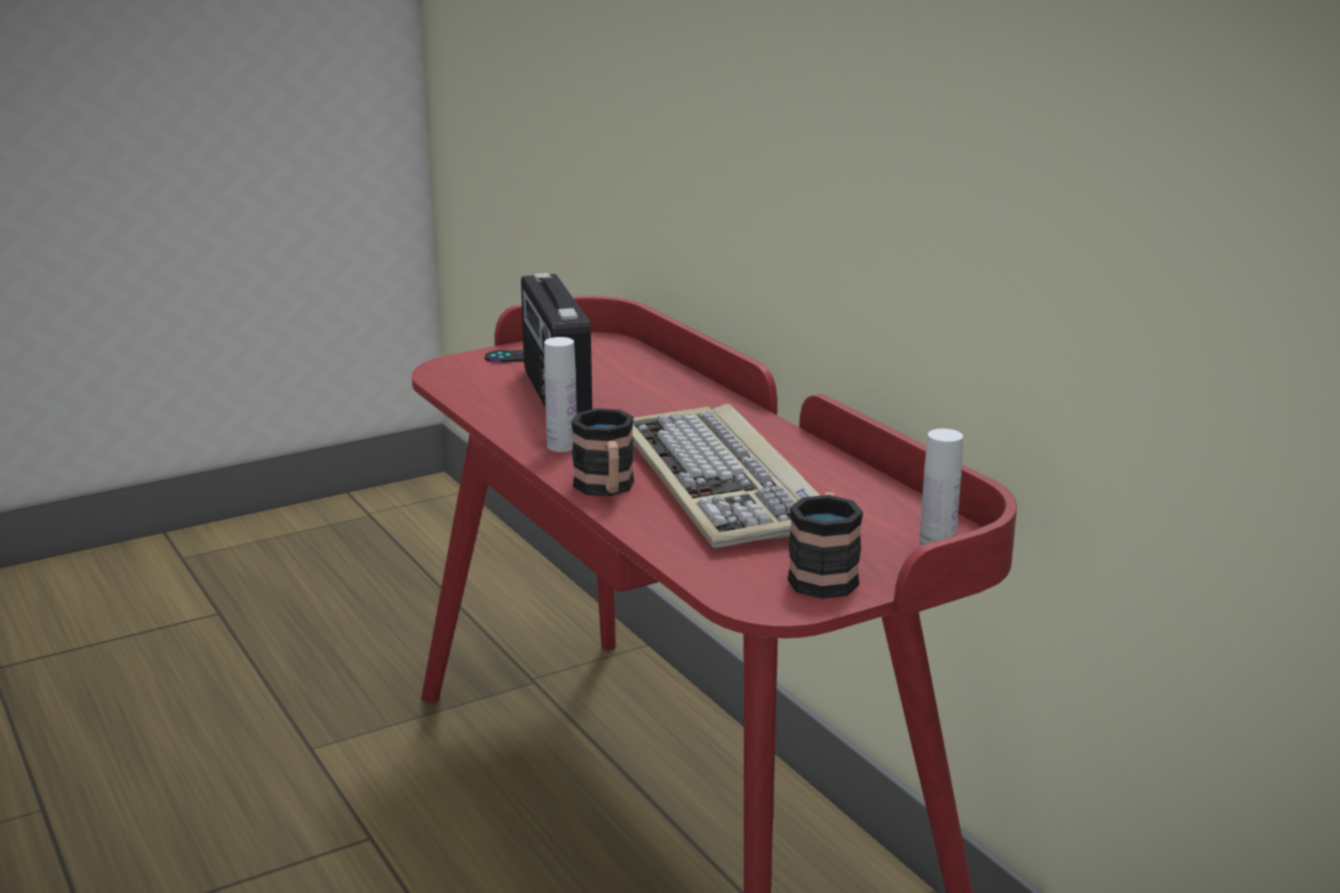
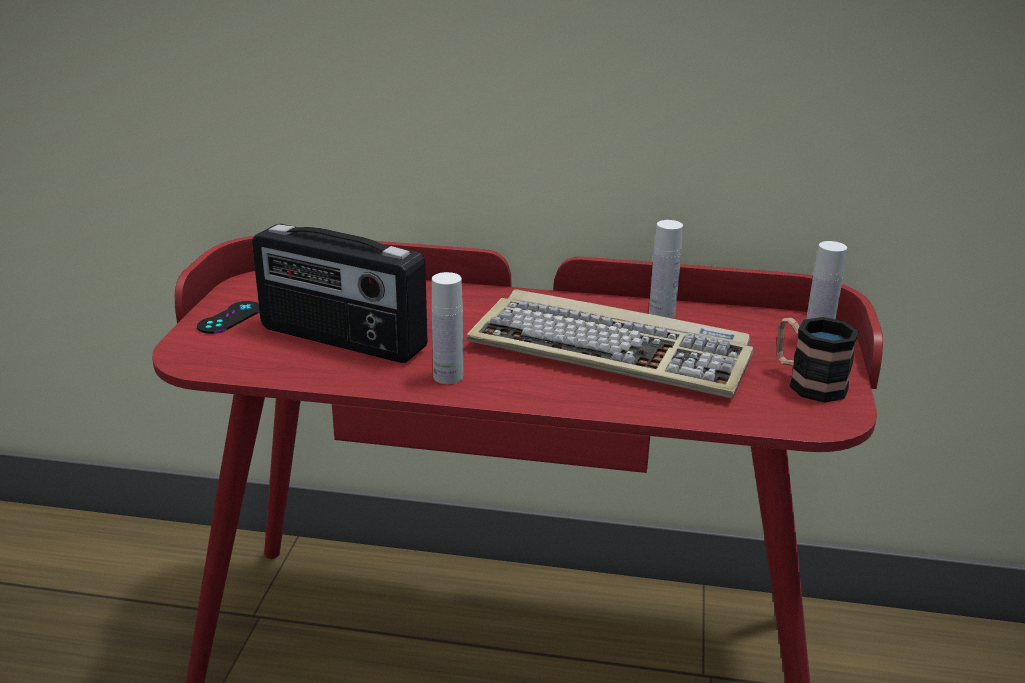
camera: 50 degrees left, 5 degrees up
mug [571,408,634,496] -> none
none -> white bottle [649,220,683,318]

